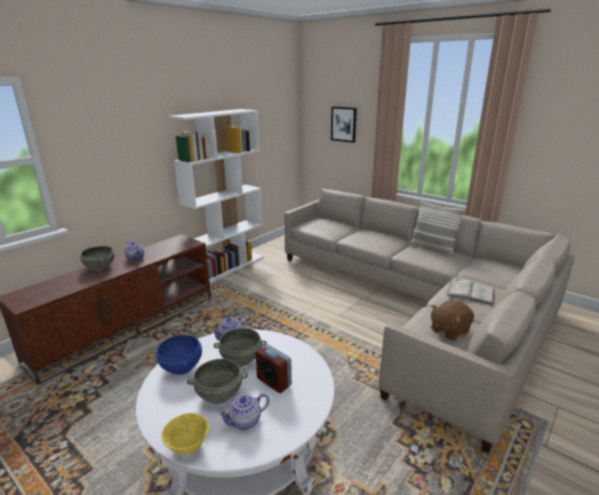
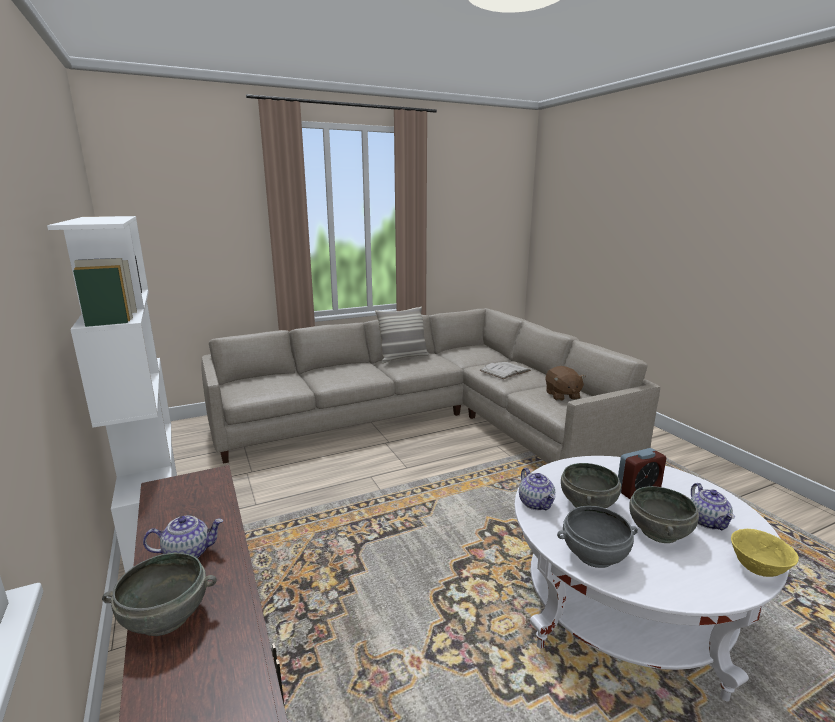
camera: 65 degrees left, 5 degrees down
blue bowl [156,335,202,375] -> grey bowl [557,506,638,568]
picture [331,106,357,143] -> none

